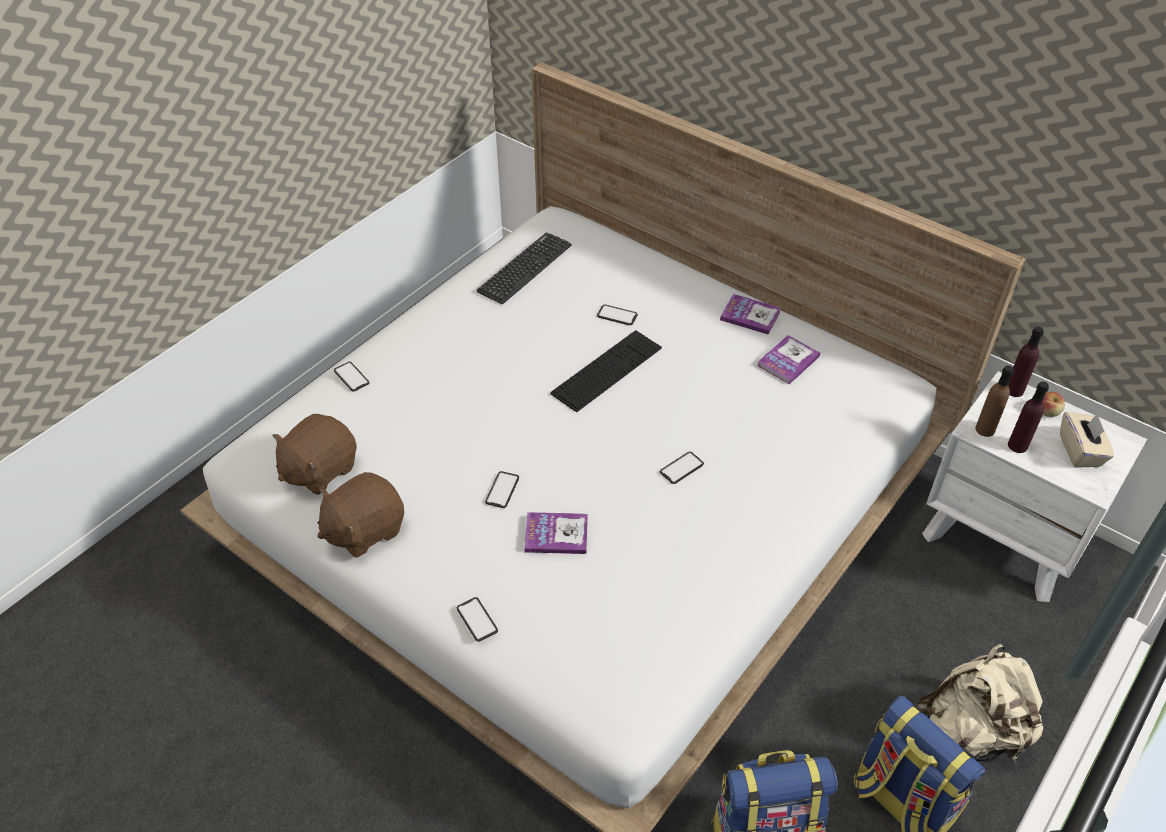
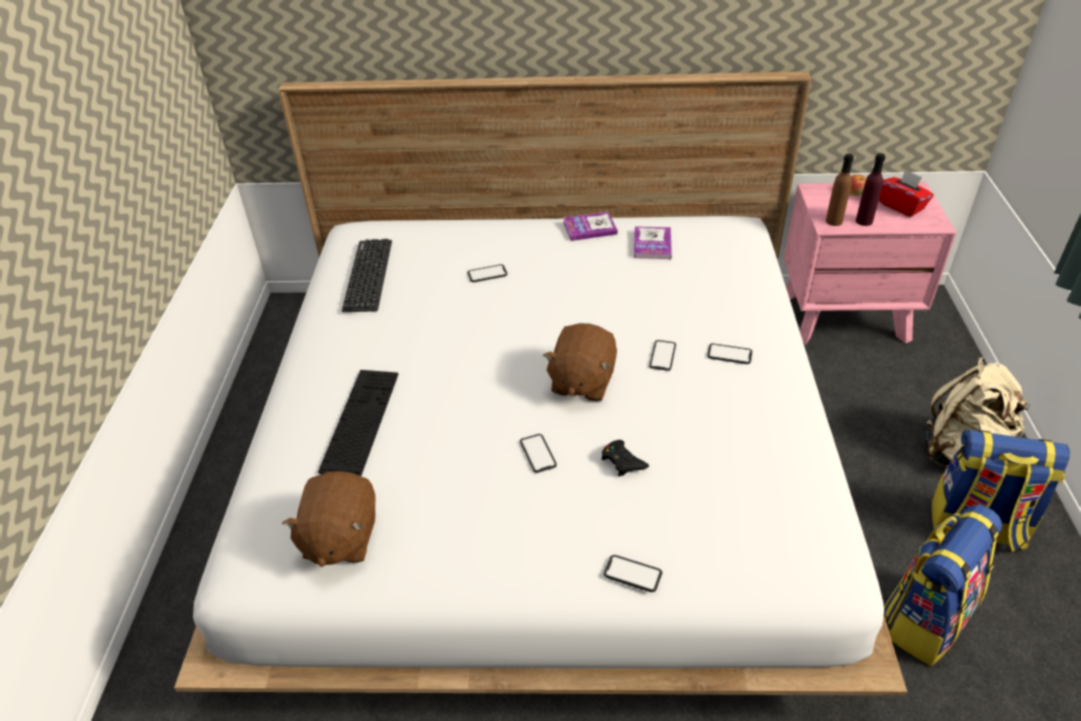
camera: 35 degrees left, 5 degrees down
brown plush toy [318,472,404,558] -> brown plush toy moved to [543,323,617,401]
phone [334,362,369,392] -> phone moved to [707,343,752,364]
book [524,512,588,554] -> black game controller [602,440,649,477]
keyboard [551,330,662,412] -> keyboard moved to [318,370,398,476]
white nightstand [922,371,1147,602] -> pink nightstand [784,182,957,345]
purple bottle [1008,326,1044,397] -> none
beige tissue box [1060,412,1114,468] -> red tissue box [879,169,934,217]

